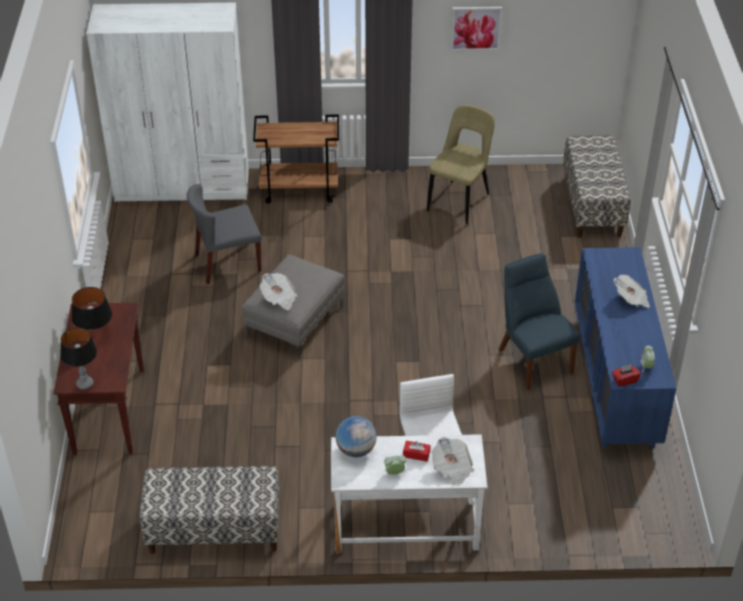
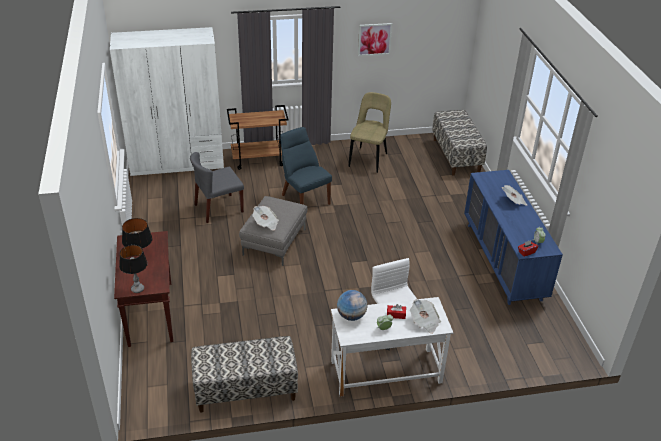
camera: 10 degrees left, 5 degrees down
blue chair [498,254,580,390] -> blue chair moved to [280,127,332,205]

